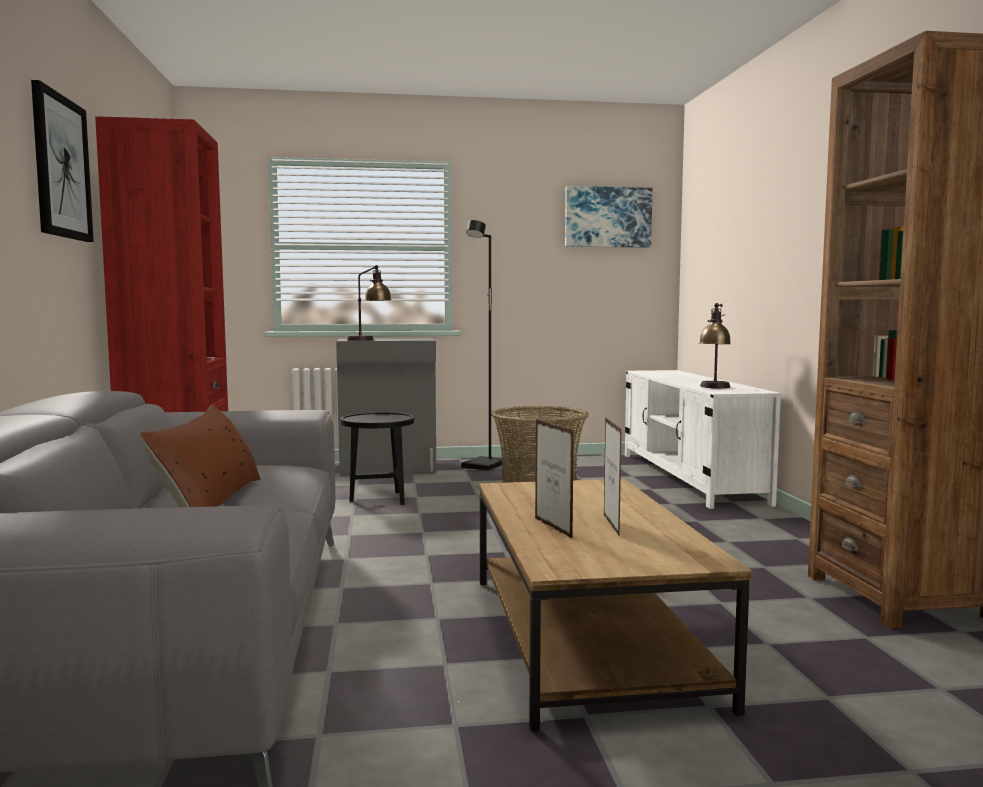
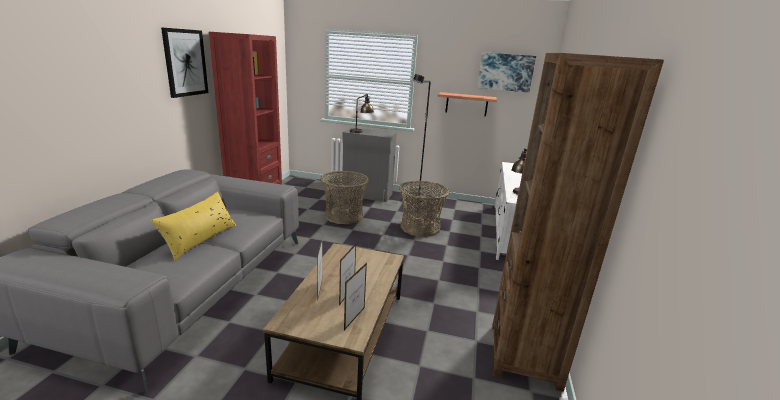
camera: 20 degrees right, 15 degrees up
brown pillow [139,405,260,507] -> yellow pillow [151,192,237,260]
black side table [340,412,414,505] -> basket [320,171,369,224]
none -> picture frame [344,263,367,330]
none -> shelf [438,92,497,116]

